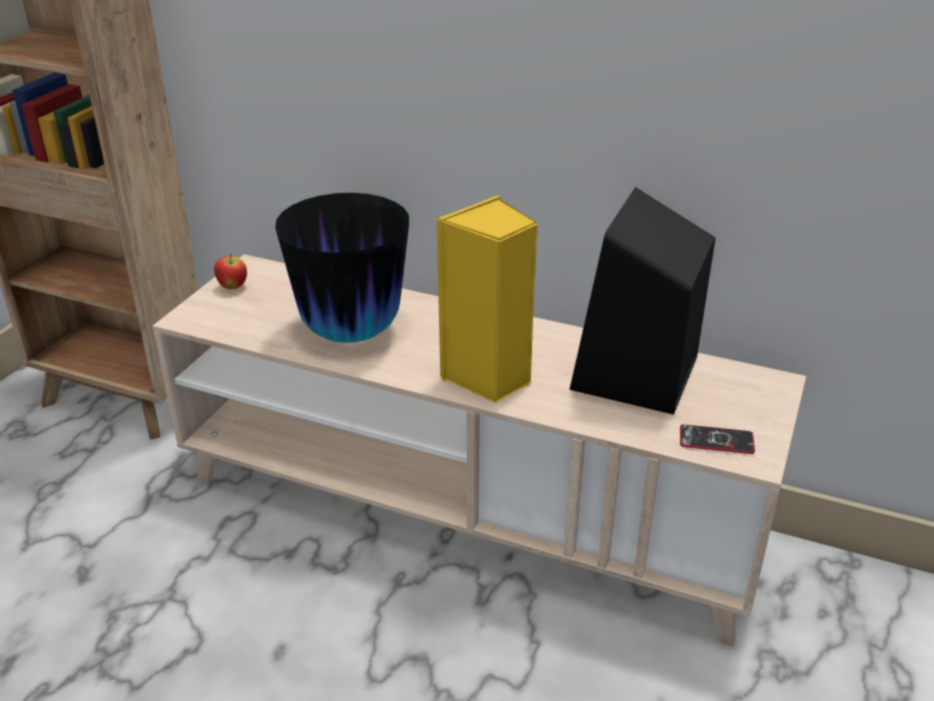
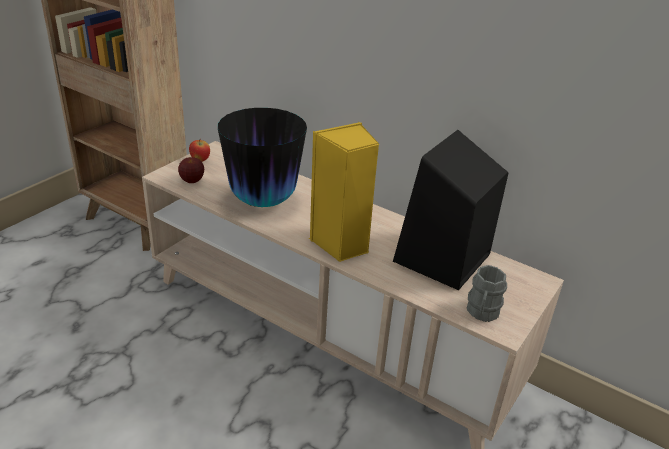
camera: 10 degrees right, 0 degrees up
phone [680,424,755,454] -> grey mug [467,265,507,322]
none -> apple [178,157,204,183]

